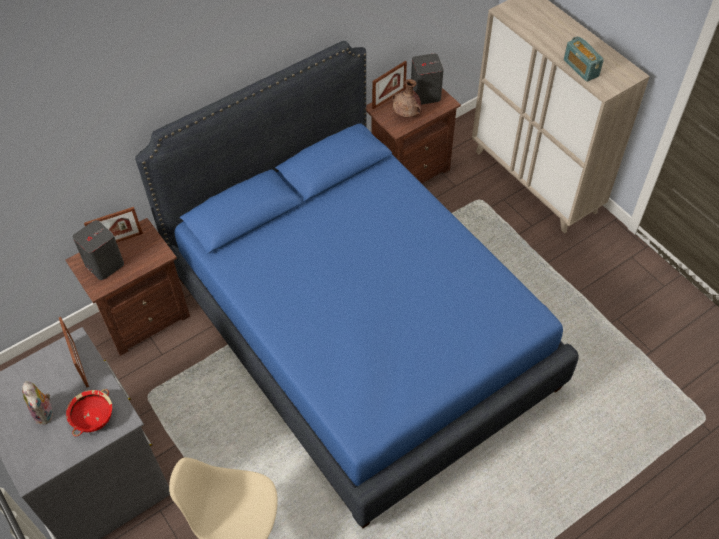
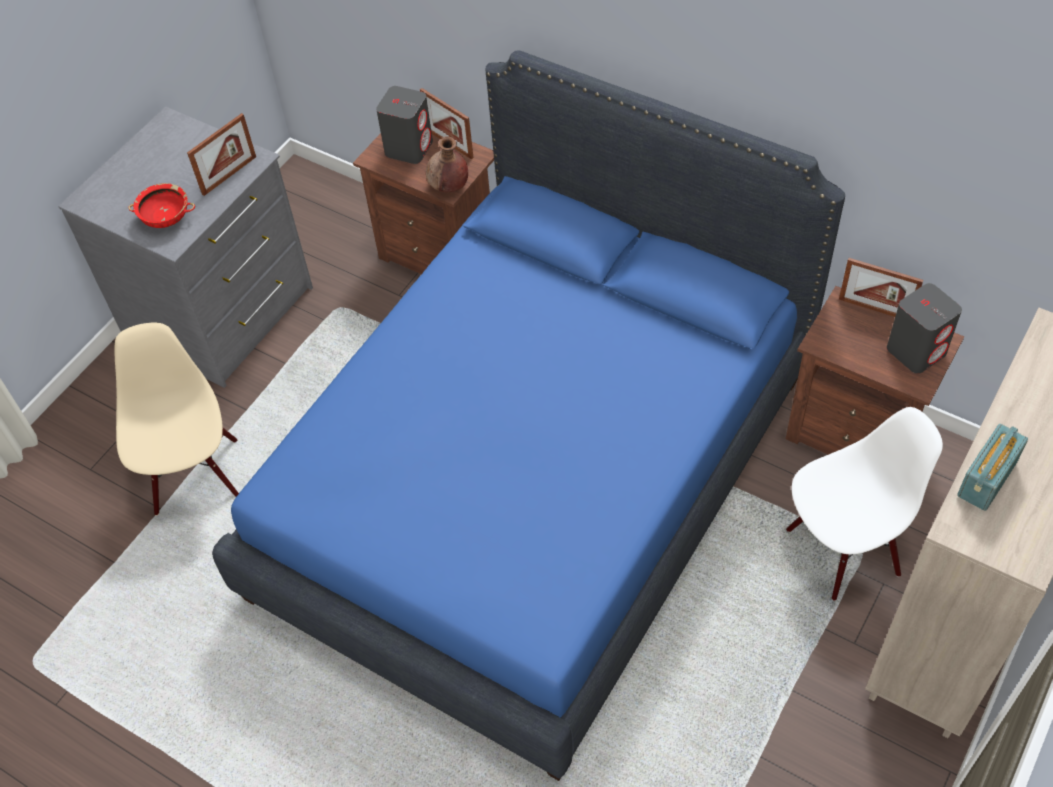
camera: 70 degrees right, 0 degrees up
plush toy [22,381,54,425] -> none
brown vase [392,79,422,118] -> brown vase moved to [426,136,468,192]
none -> white chair [786,407,943,601]

